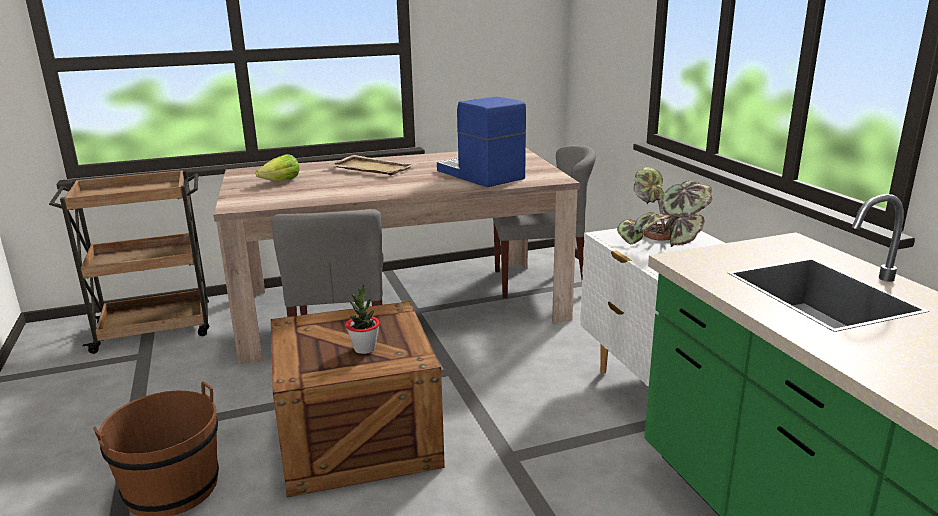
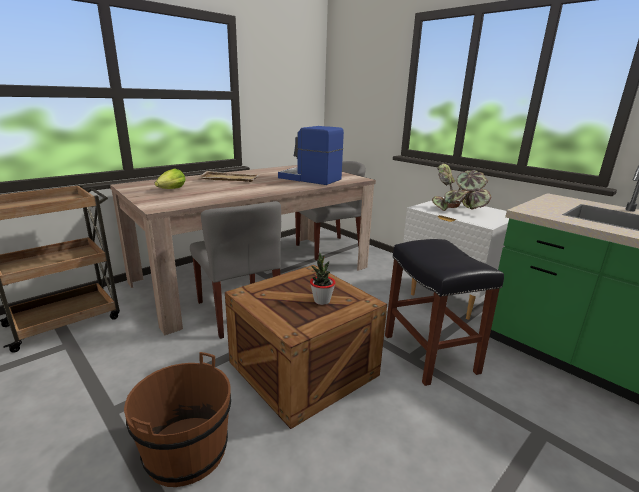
camera: 25 degrees left, 0 degrees up
none -> black stool [385,239,504,386]

